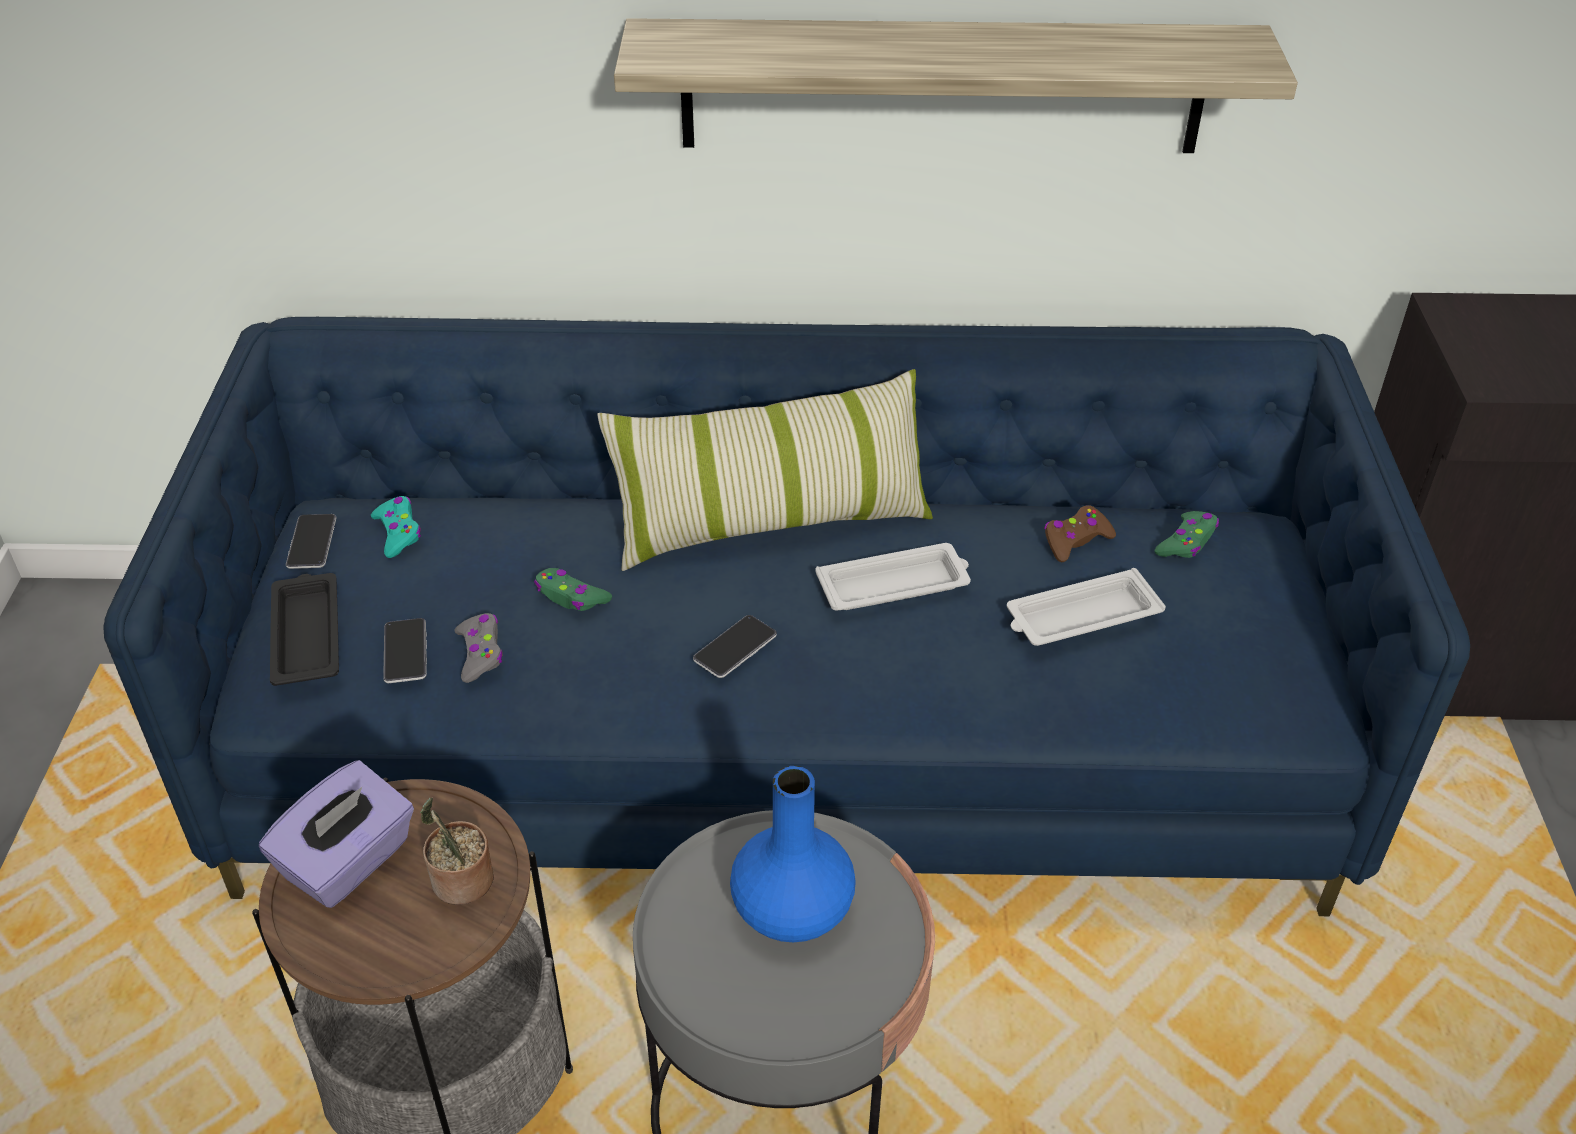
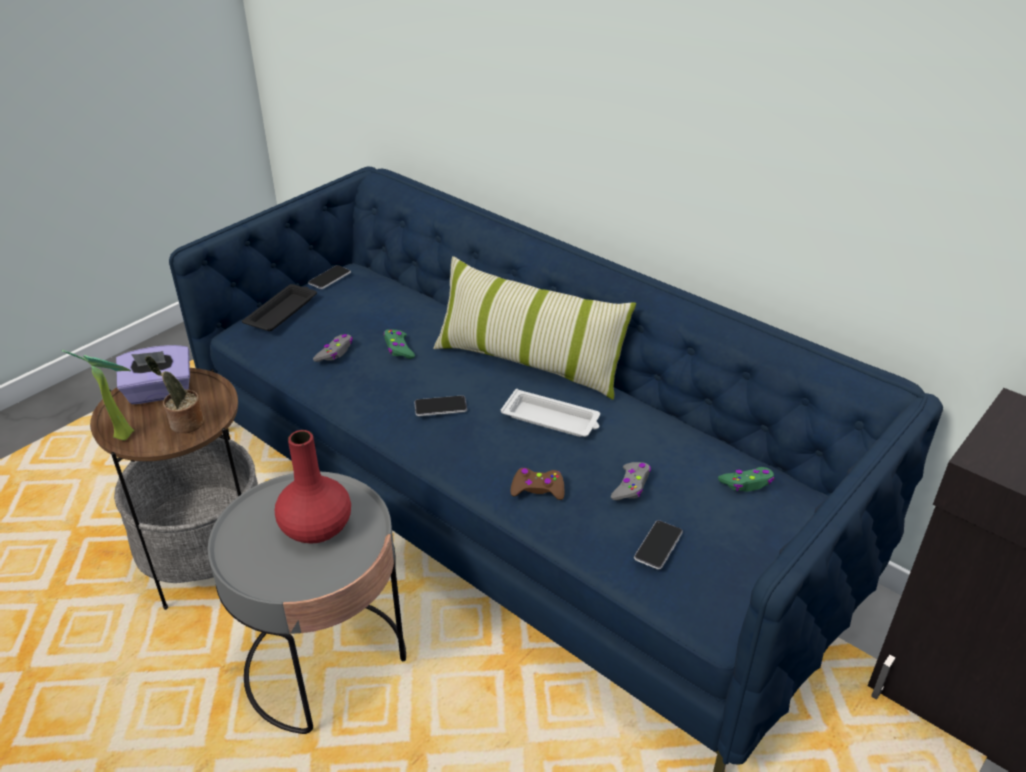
camera: 40 degrees right, 5 degrees down
turquoise game controller [371,496,421,558] -> none
phone [383,618,427,683] -> phone moved to [634,520,683,569]
shelf [614,18,1298,153] -> none
blue vase [730,766,856,942] -> red vase [275,430,351,544]
white tray [1007,568,1166,646] -> grey game controller [611,462,651,500]
brown game controller [1044,505,1116,562] -> brown game controller moved to [510,468,564,500]
none -> potted plant [61,350,134,440]

